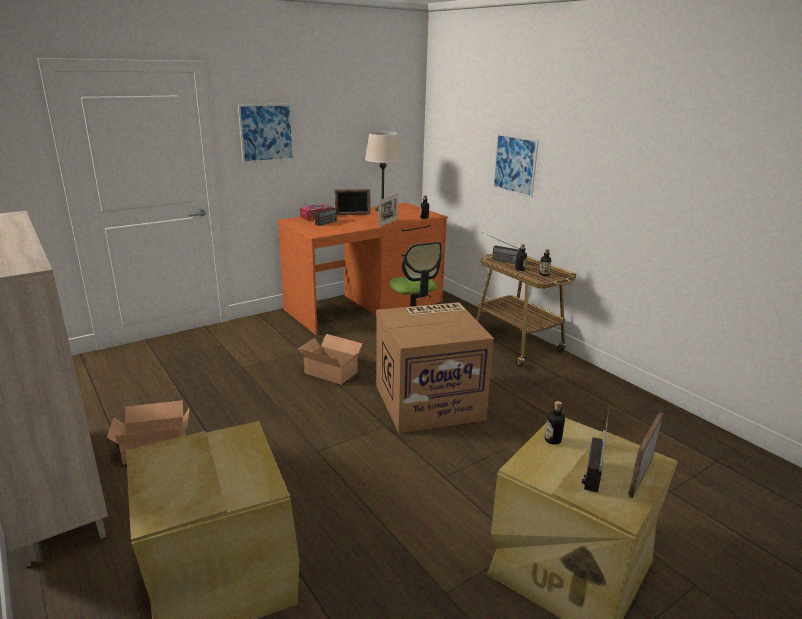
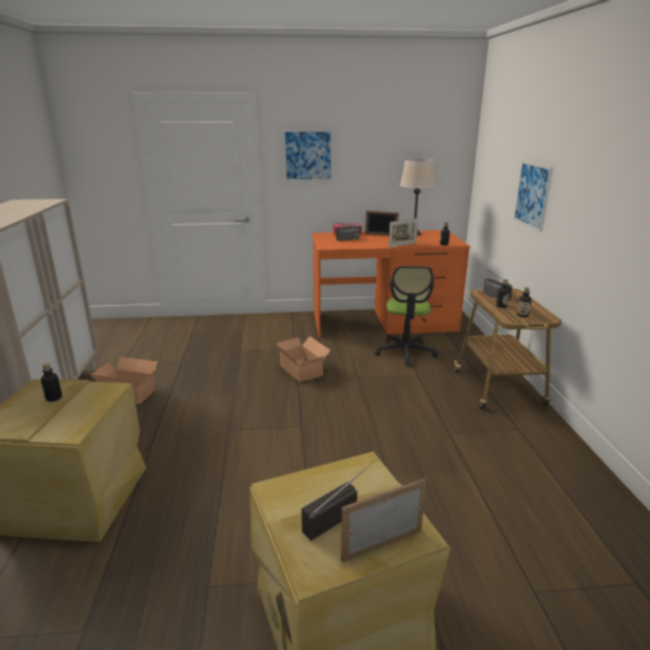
camera: 30 degrees right, 0 degrees up
cardboard box [376,302,494,433] -> none
bottle [545,401,565,445] -> bottle moved to [41,363,62,402]

